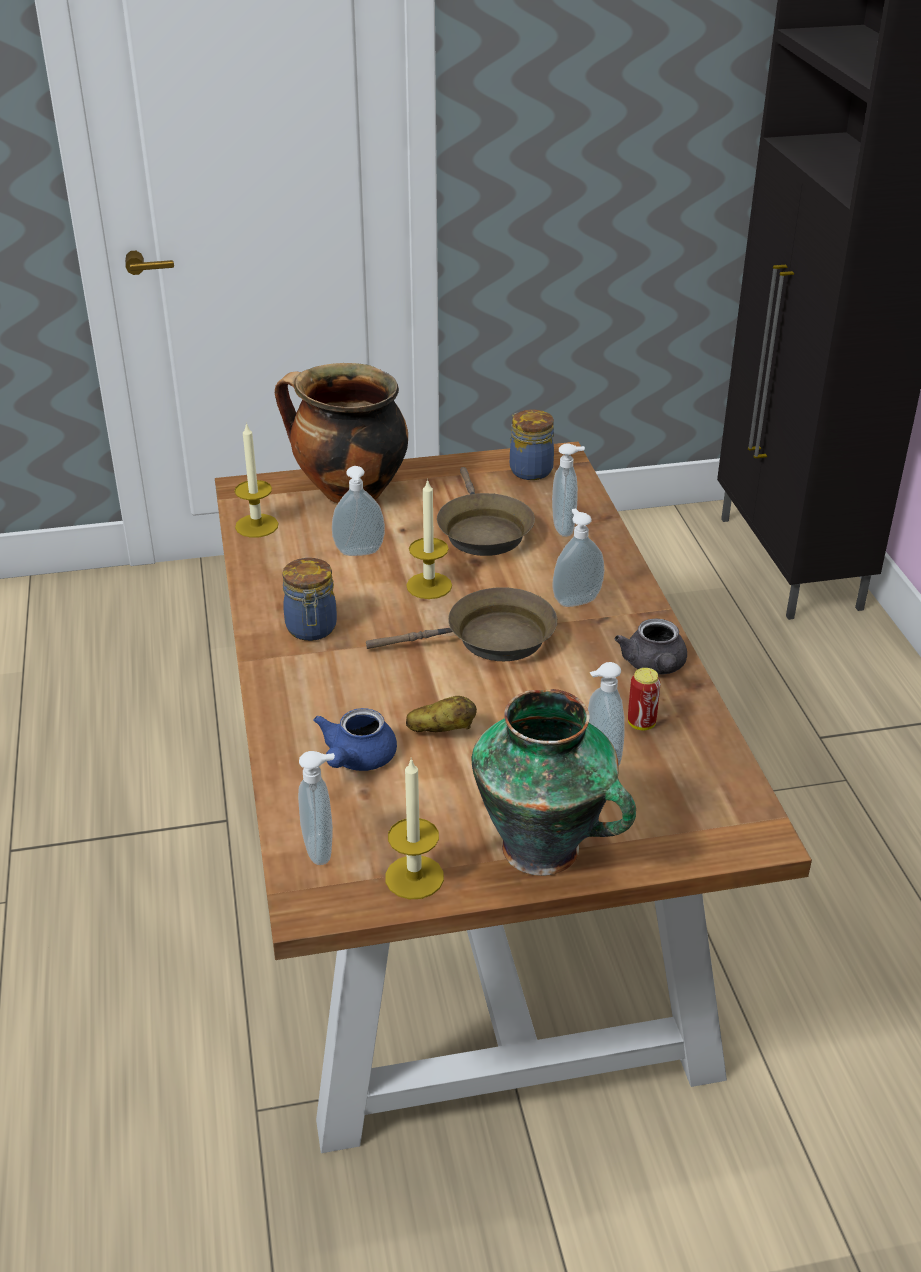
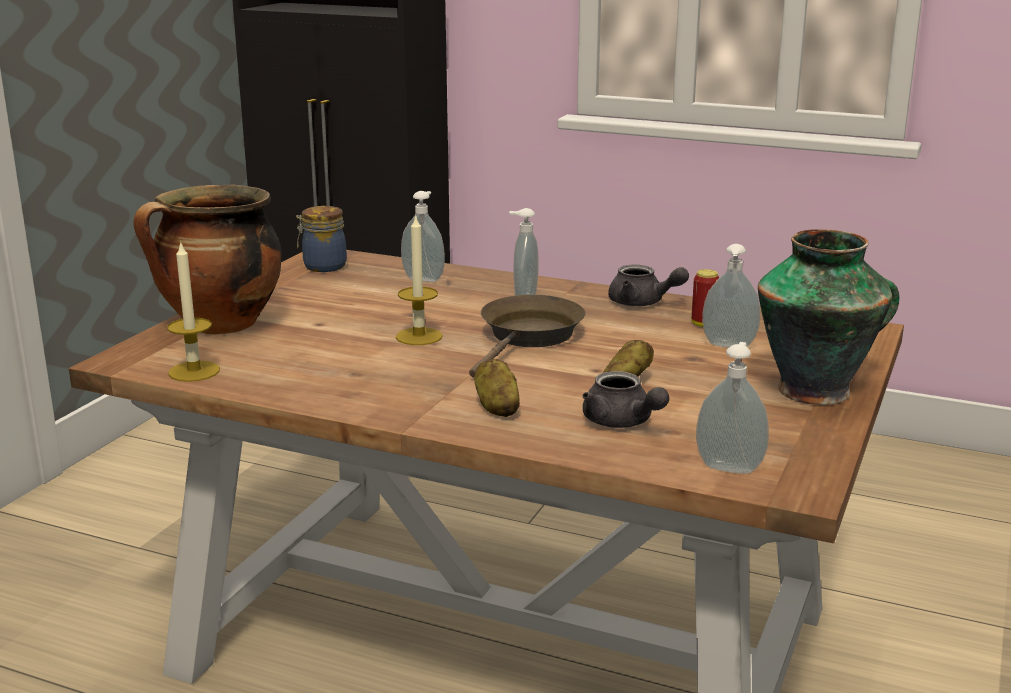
camera: 55 degrees left, 15 degrees down
jar [282,558,337,641] -> none
blue teapot [313,708,397,771] -> grey teapot [583,371,669,428]
soap dispenser [332,466,385,556] -> none
candle [385,758,444,899] -> none
brown frying pan [437,467,535,556] -> none
none -> potato [474,359,520,417]

